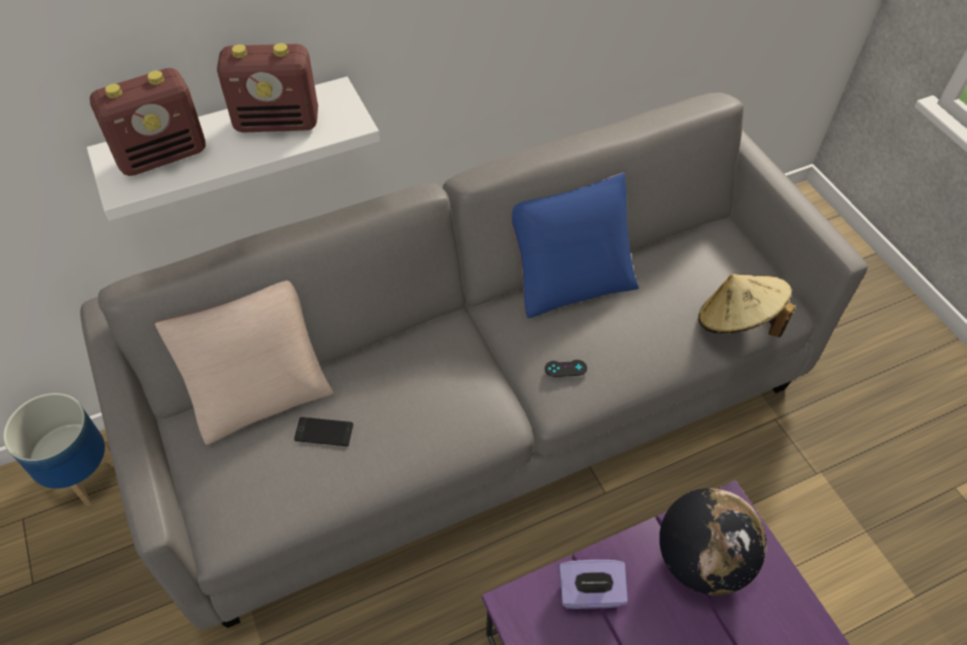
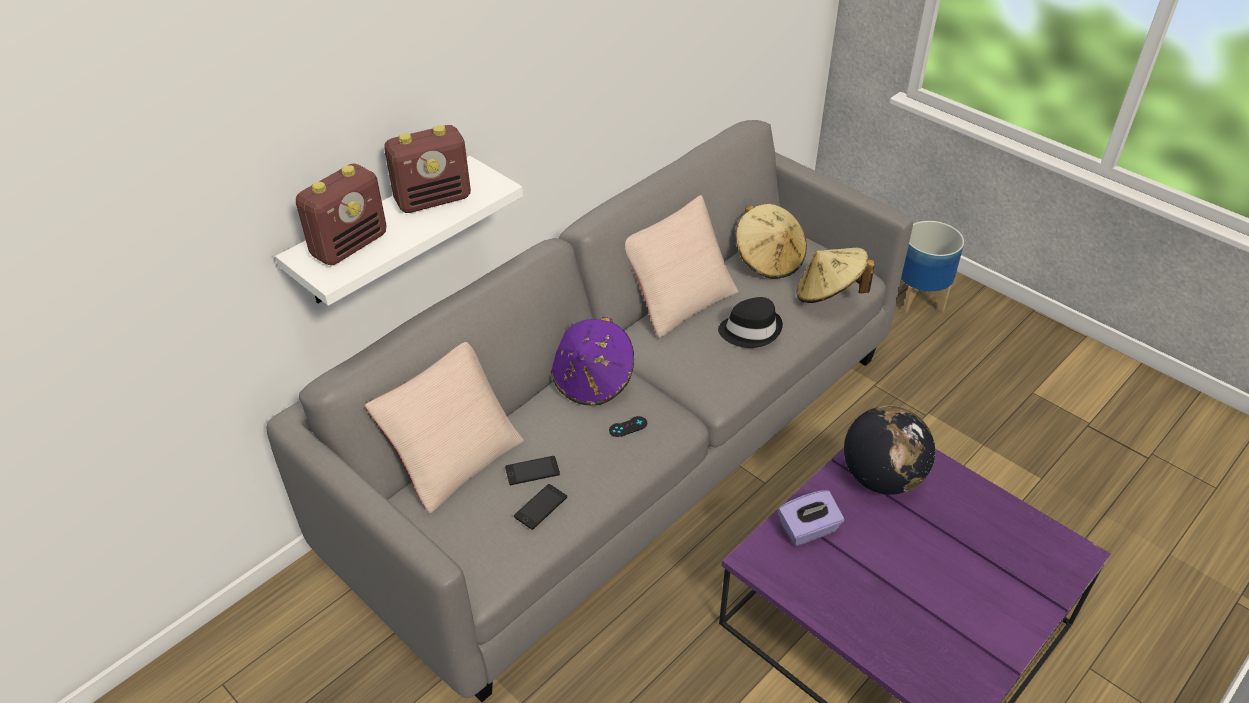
camera: 20 degrees left, 10 degrees down
planter [3,393,114,506] -> planter moved to [899,221,964,313]
blue pillow [512,173,639,318] -> beige pillow [625,195,739,338]
black game controller [545,360,587,377] -> black game controller moved to [609,416,647,437]
none -> phone [514,484,567,530]
none -> purple hat [551,317,634,406]
none -> black hat [718,297,783,348]
none -> beige hat [736,204,807,279]

